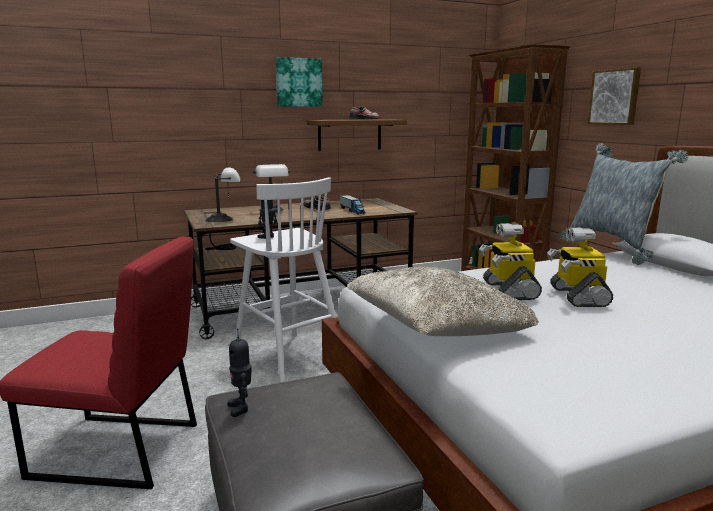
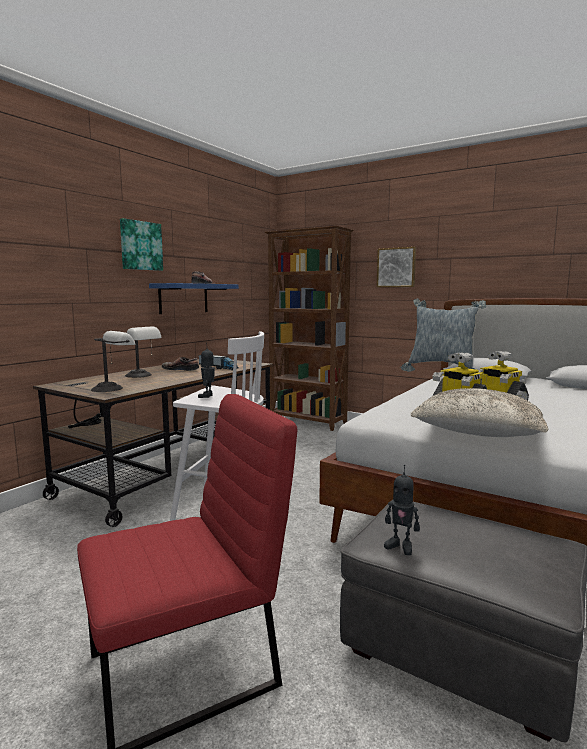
camera: 35 degrees left, 5 degrees down
brown shelf [307,119,407,151] -> blue shelf [149,283,239,314]

